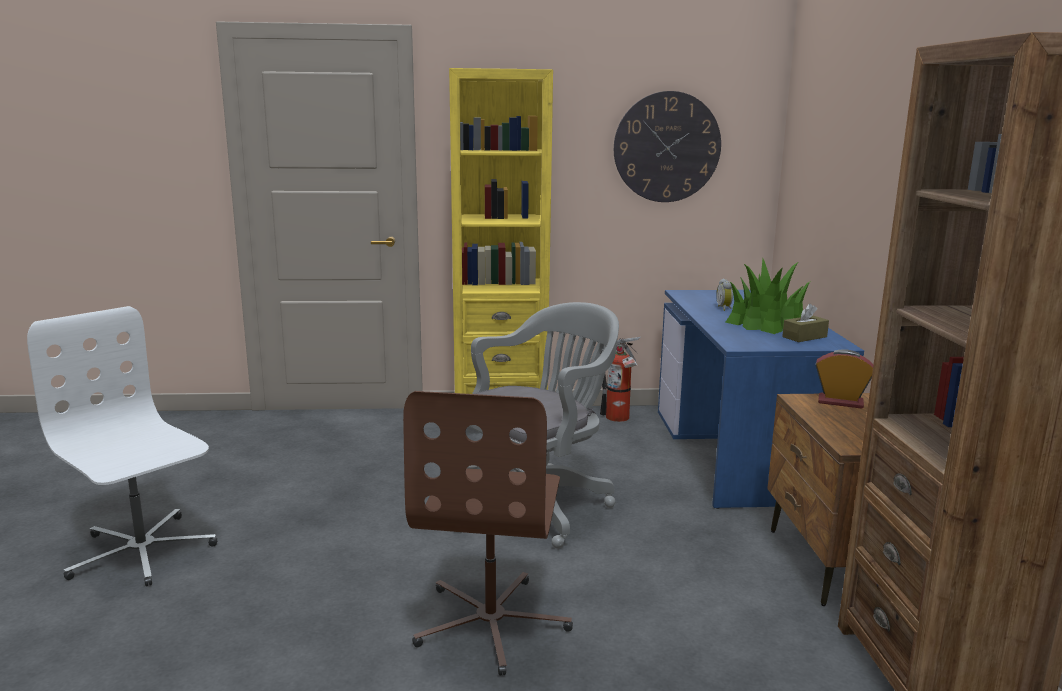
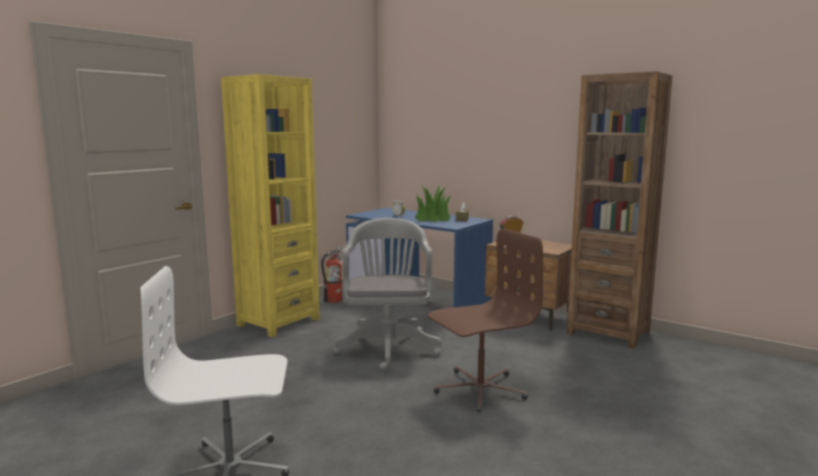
camera: 50 degrees left, 5 degrees down
brown office chair [403,391,573,676] -> brown office chair turned 75 degrees counterclockwise [428,228,543,412]
wall clock [614,91,721,202] -> none

